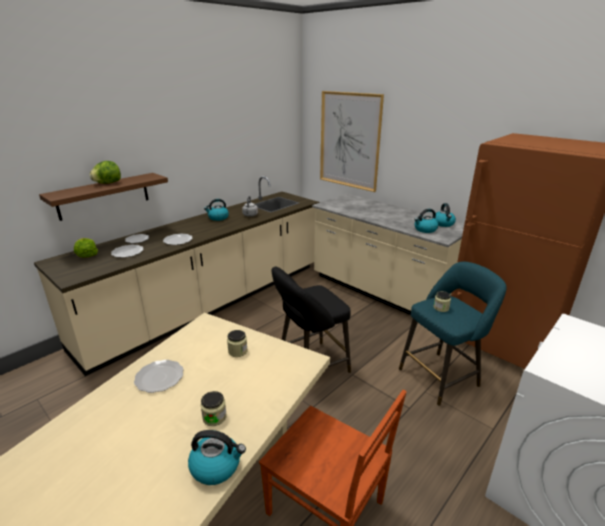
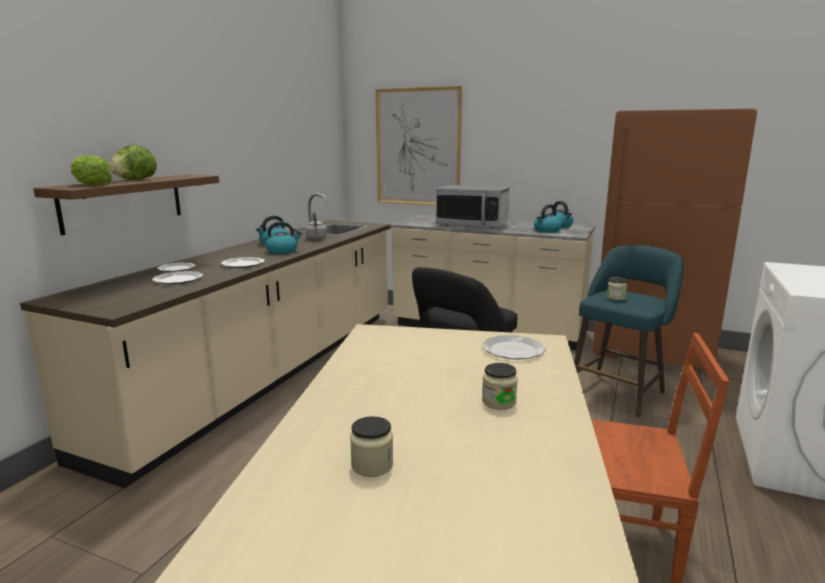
camera: 20 degrees left, 10 degrees down
lettuce [74,238,98,258] -> lettuce moved to [71,155,112,185]
plate [134,360,184,393] -> plate moved to [482,335,546,359]
kettle [188,430,246,485] -> kettle moved to [265,222,302,254]
jar [227,330,248,357] -> jar moved to [350,416,393,477]
none -> microwave [436,185,509,228]

